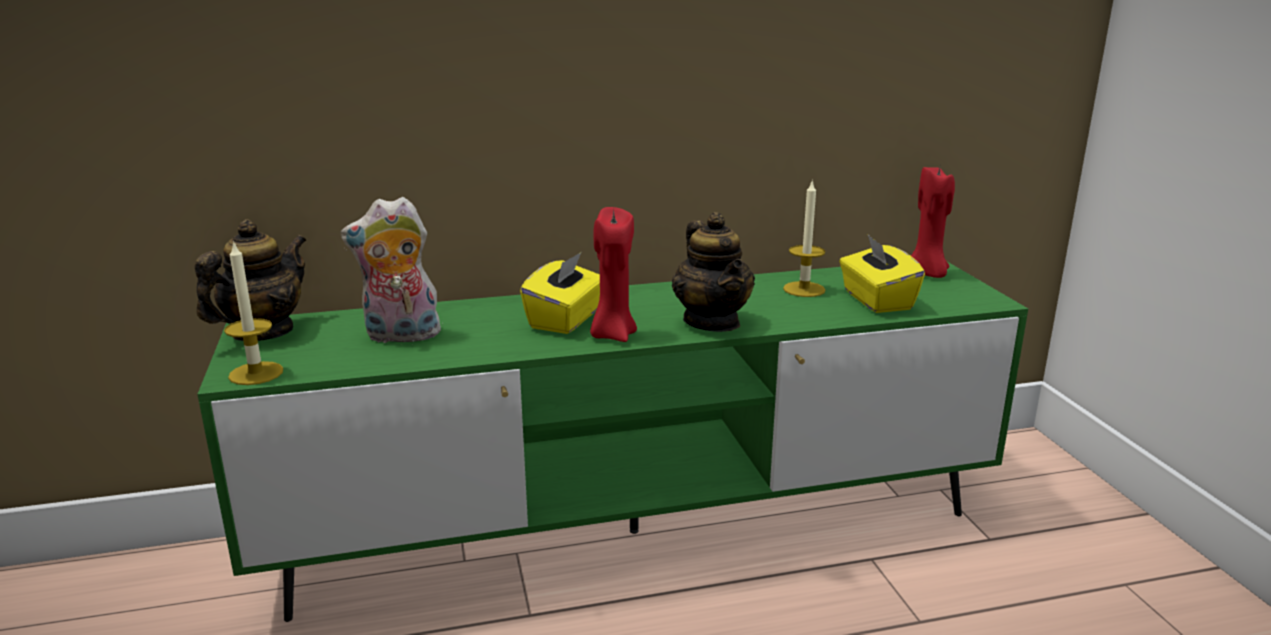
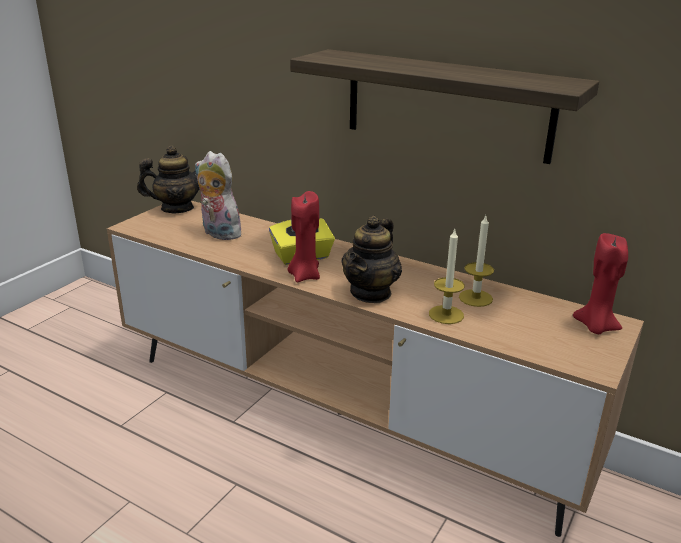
camera: 45 degrees right, 5 degrees up
green tv stand [197,262,1028,622] -> brown tv stand [107,201,644,537]
candle [224,241,283,385] -> candle moved to [429,229,465,324]
yellow tissue box [839,235,925,313] -> none
none -> shelf [290,49,599,164]

